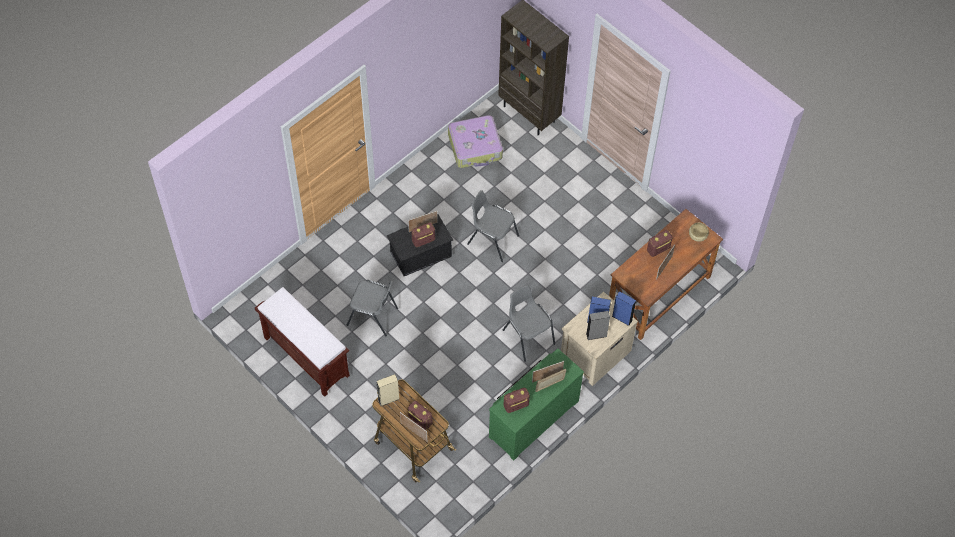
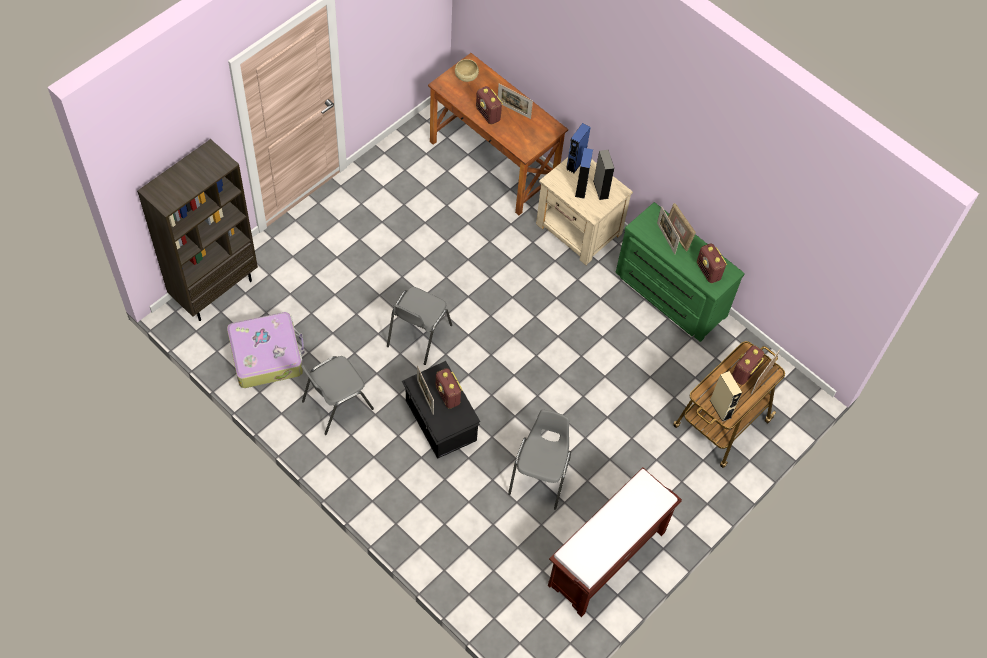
camera: 95 degrees left, 0 degrees up
grey chair [503,285,555,362] -> grey chair moved to [301,356,374,435]

